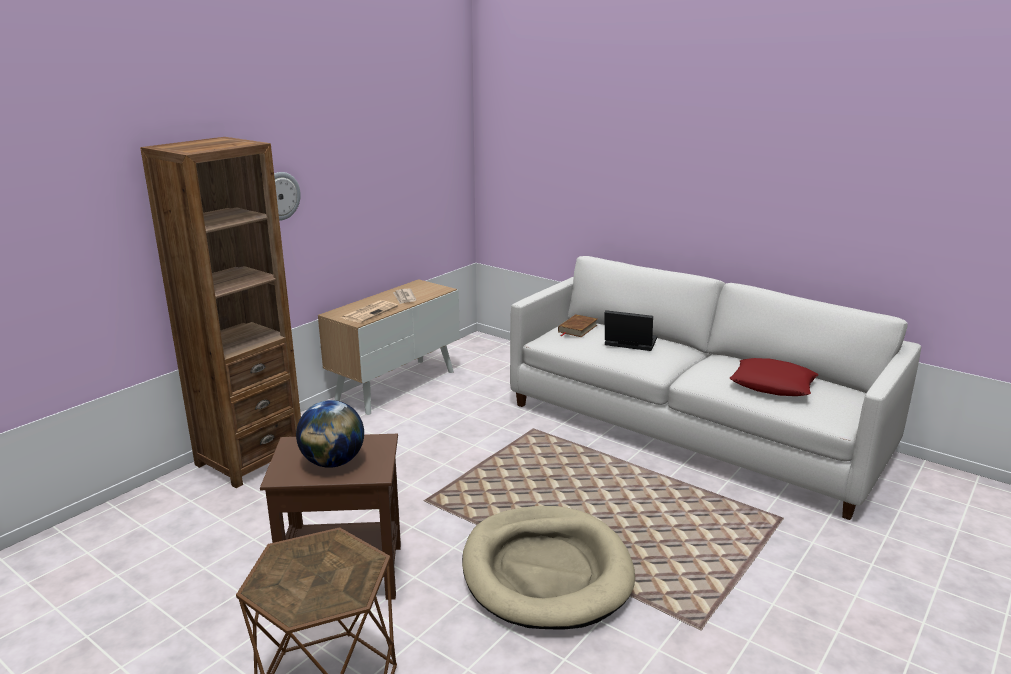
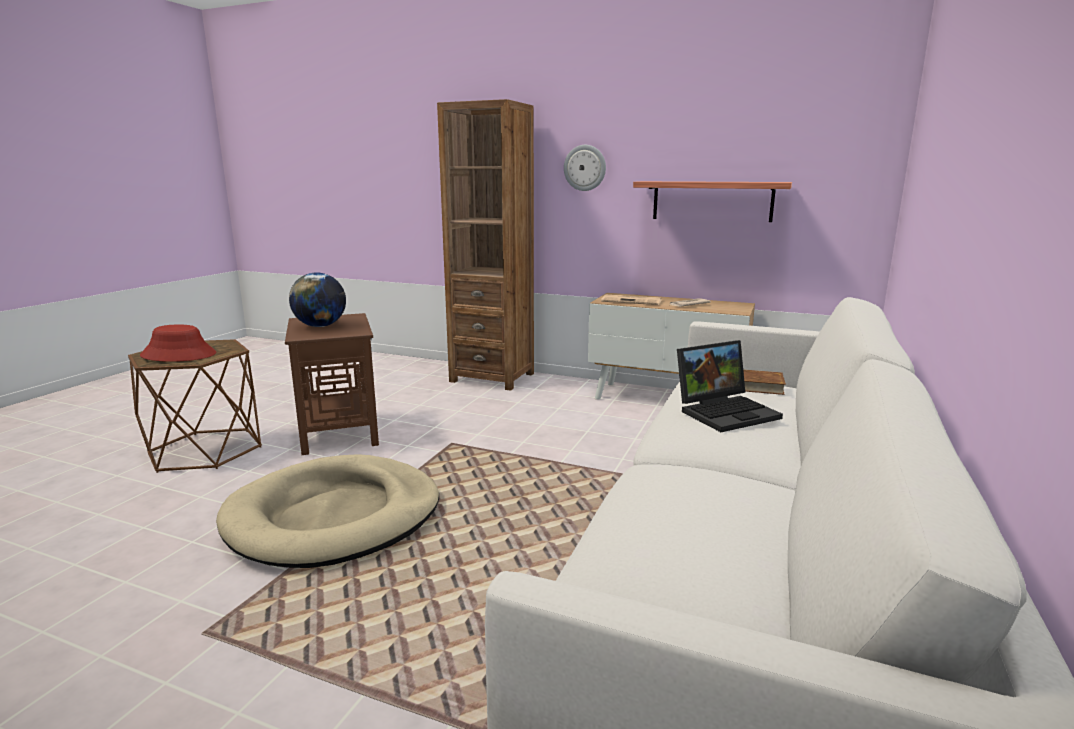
camera: 75 degrees right, 5 degrees down
laptop [604,310,657,351] -> laptop turned 60 degrees clockwise [677,340,783,432]
red pillow [730,358,818,396] -> none
none -> red hat [140,324,216,362]
none -> shelf [633,181,792,222]

